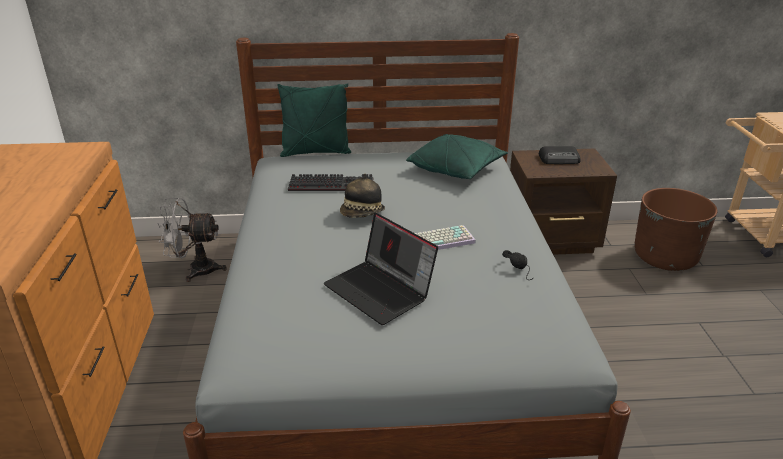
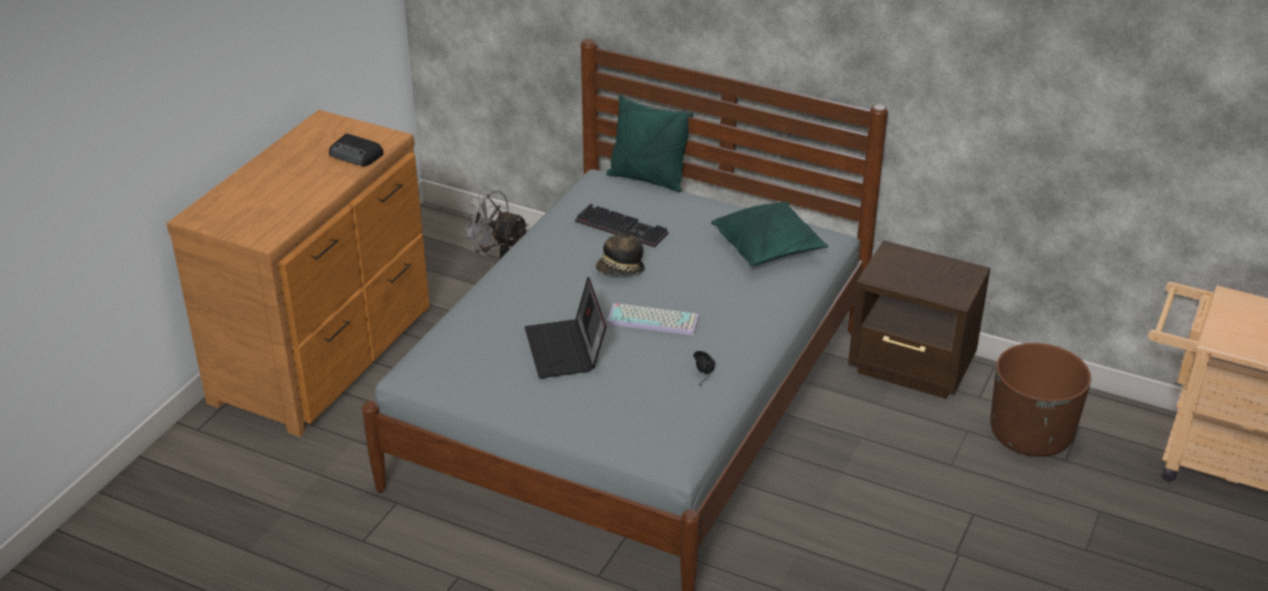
camera: 30 degrees right, 5 degrees up
radio [539,146,581,164] -> radio moved to [329,134,383,166]

